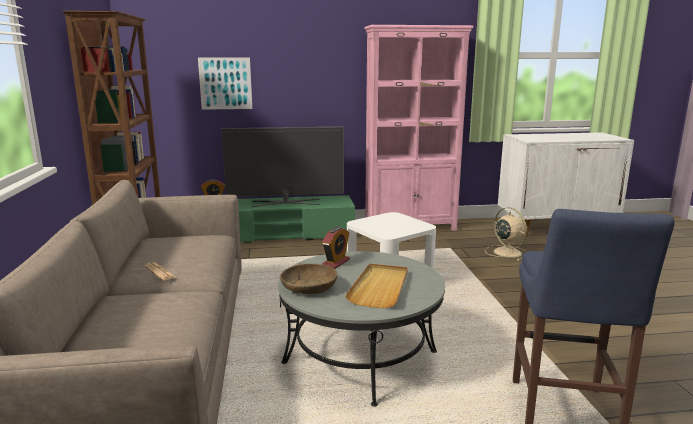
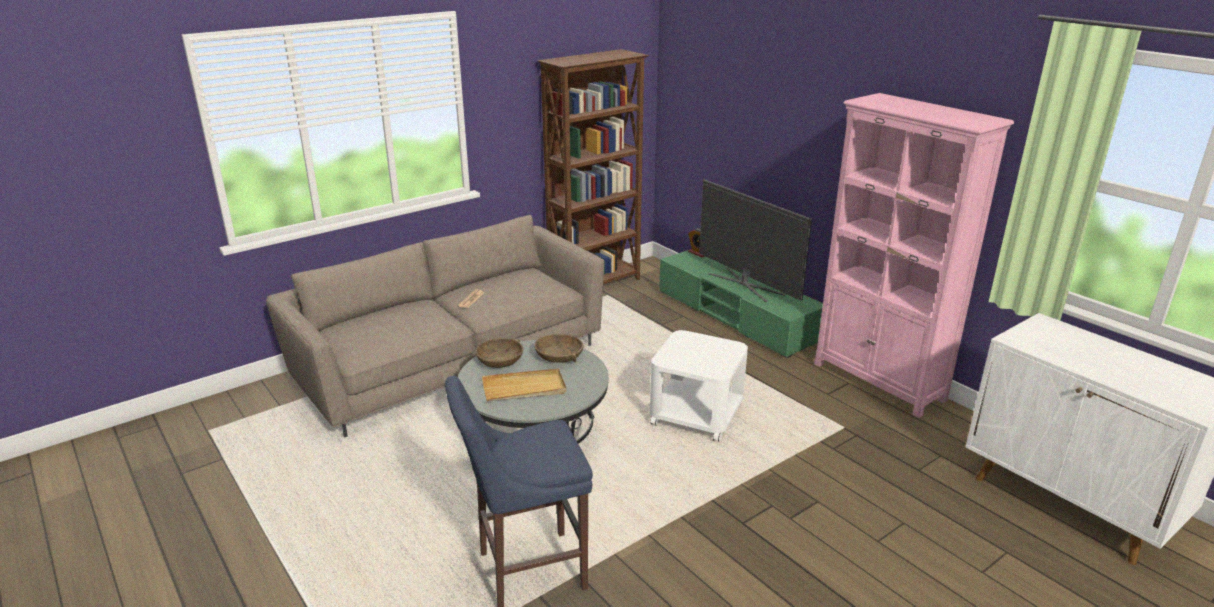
camera: 60 degrees right, 10 degrees up
picture [198,57,252,110] -> none
alarm clock [322,227,350,269] -> brown bowl [535,334,584,363]
beige fan [485,207,527,261] -> none

